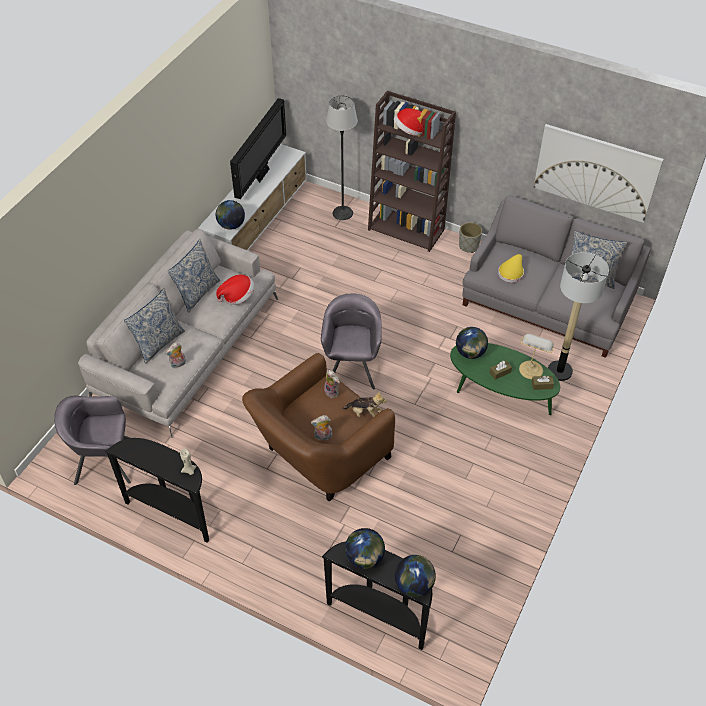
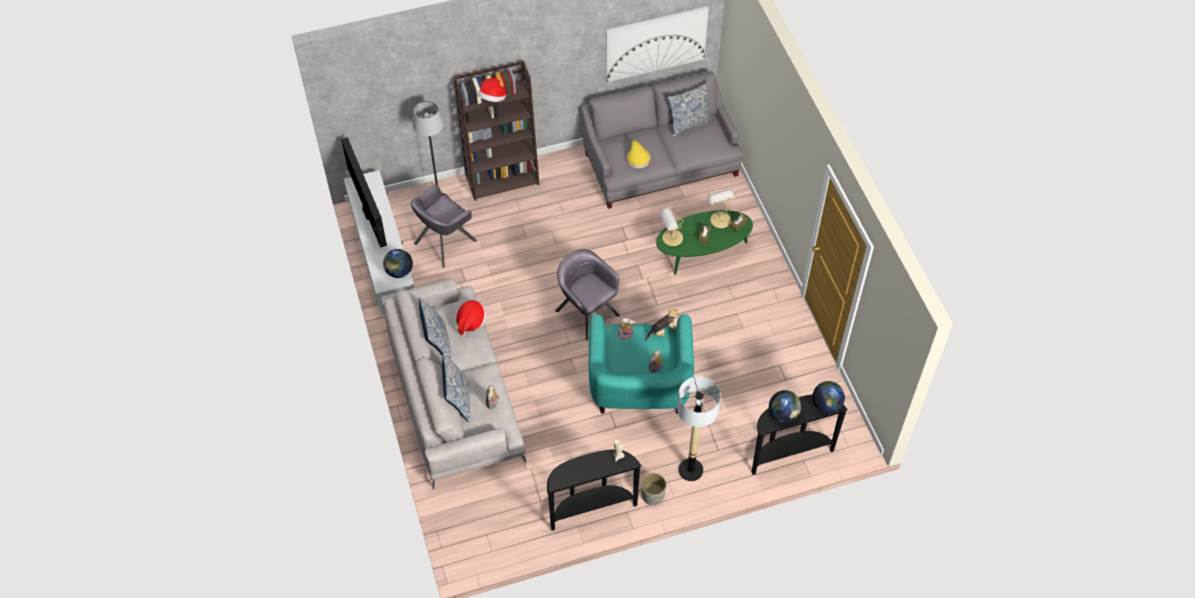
camera: 45 degrees left, 5 degrees up
grey armchair [54,396,131,485] -> grey armchair moved to [411,184,477,268]
brown armchair [242,353,395,501] -> turquoise armchair [589,314,694,414]
globe [456,327,488,359] -> table lamp [660,206,683,246]
grey planter [459,222,482,253] -> grey planter moved to [641,473,666,505]
floor lamp [548,252,609,381] -> floor lamp moved to [677,377,721,481]

